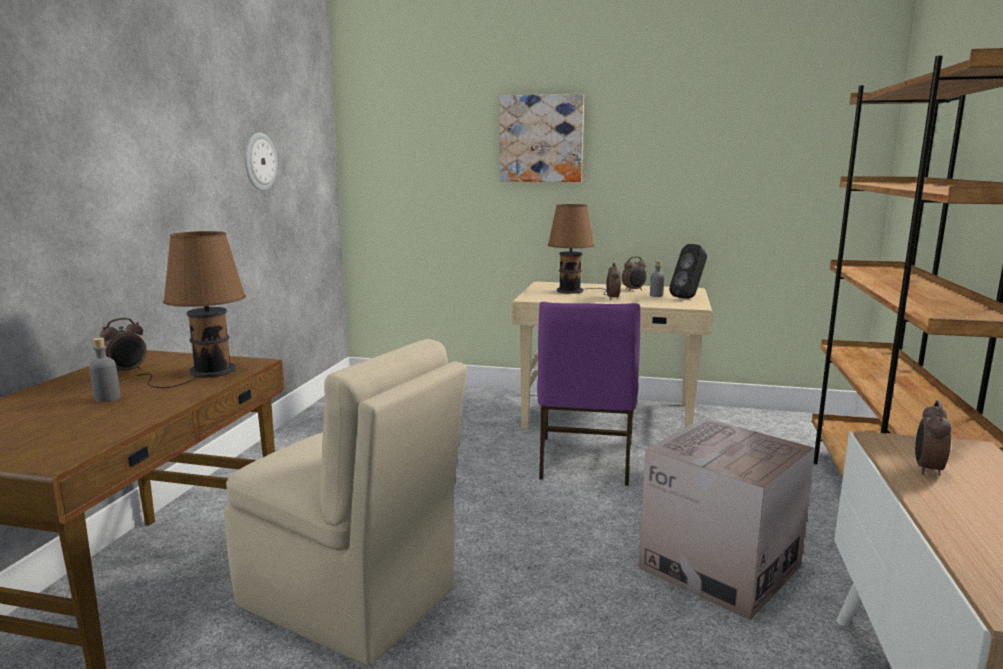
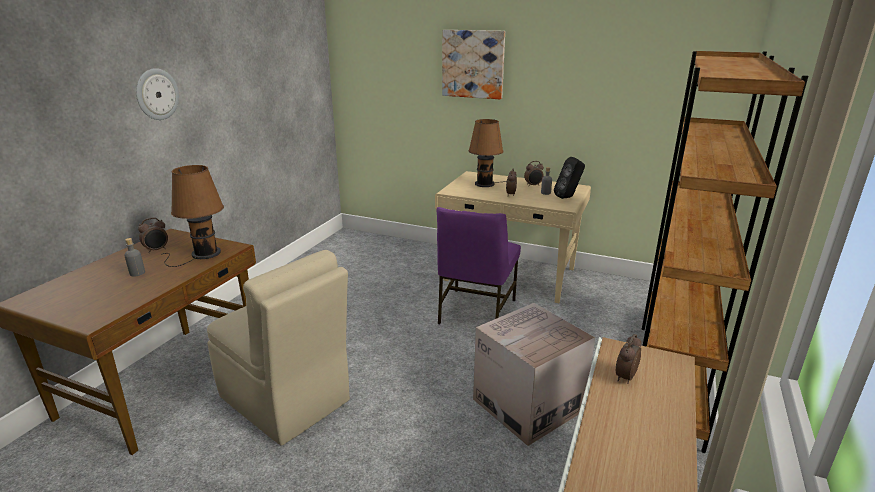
camera: 10 degrees right, 10 degrees up
wall clock [245,132,277,191] -> wall clock moved to [136,68,179,120]

